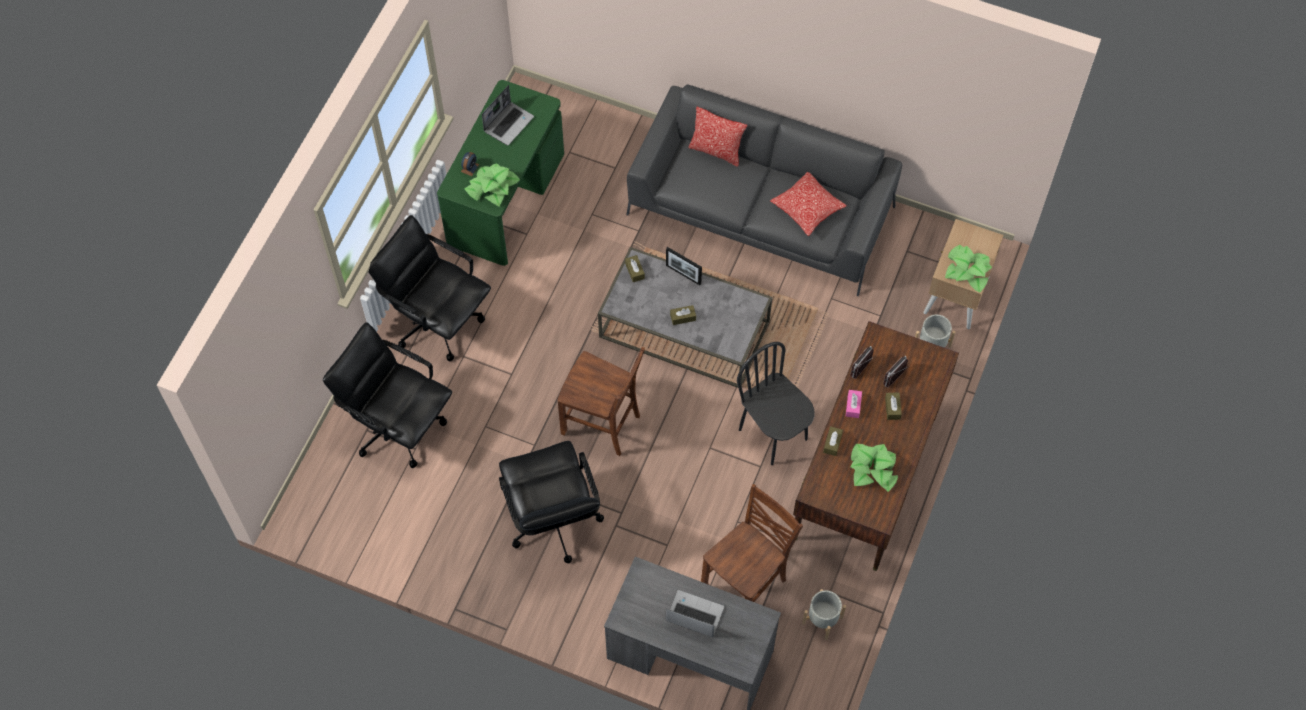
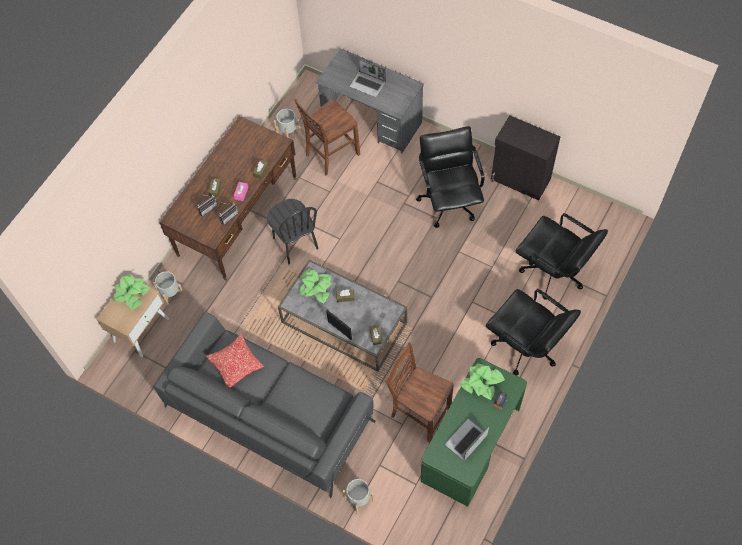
camera: 170 degrees left, 0 degrees up
brown chair [557,347,645,456] -> brown chair moved to [385,342,454,443]
pillow [688,107,747,167] -> none
potted plant [850,444,898,492] -> potted plant moved to [299,269,332,303]
none -> grey planter [343,477,375,514]
none -> black cabinet [491,115,560,200]

